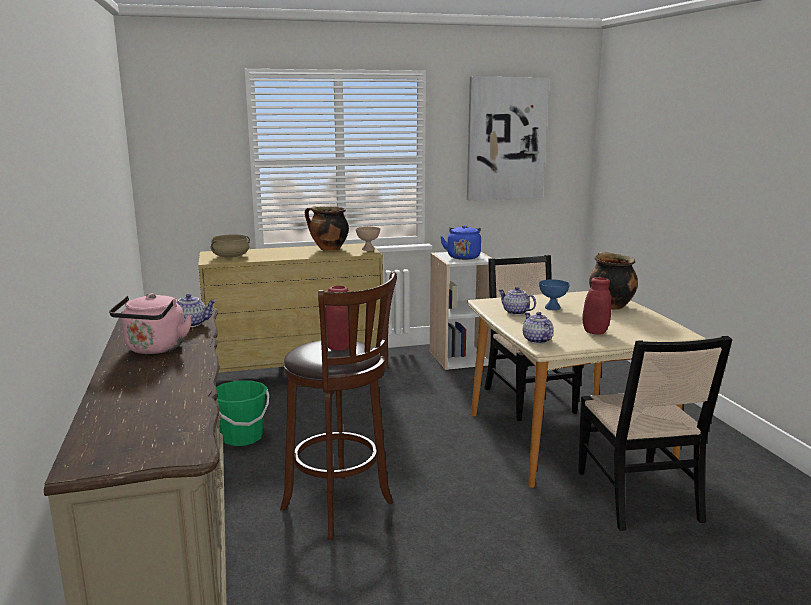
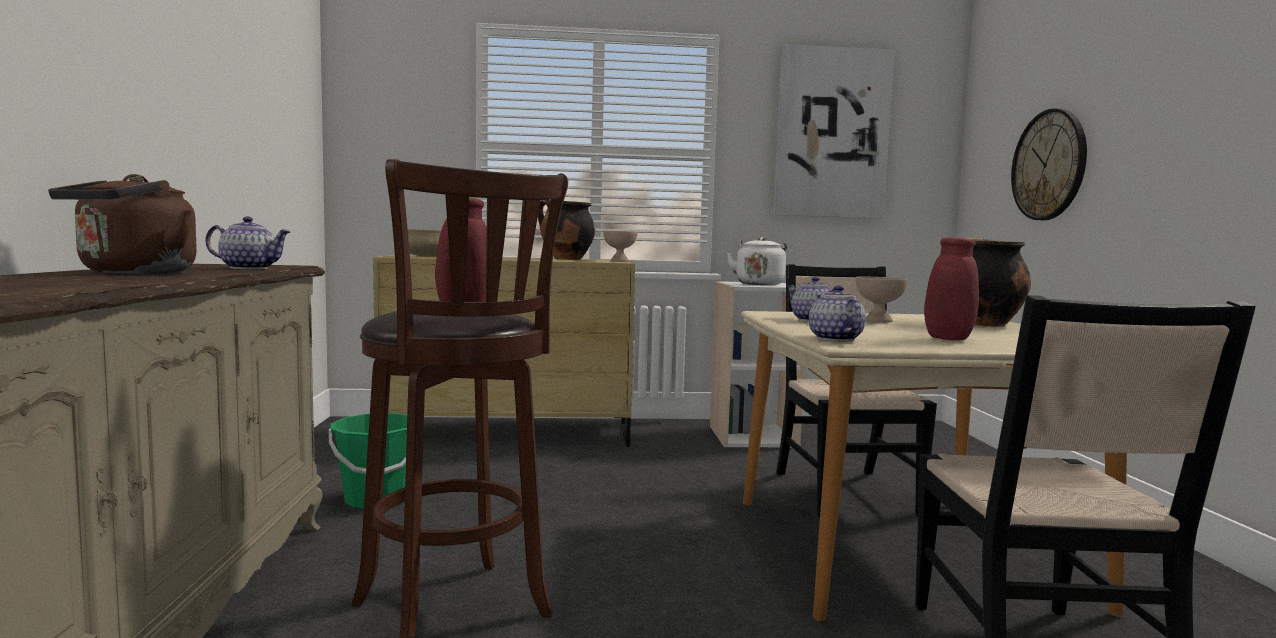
camera: 10 degrees right, 10 degrees down
pink kettle [109,293,192,354] -> brown kettle [48,174,197,274]
blue kettle [440,225,481,260] -> white kettle [727,237,787,285]
blue bowl [539,279,570,310] -> beige bowl [856,277,908,322]
none -> wall clock [1011,109,1087,220]

